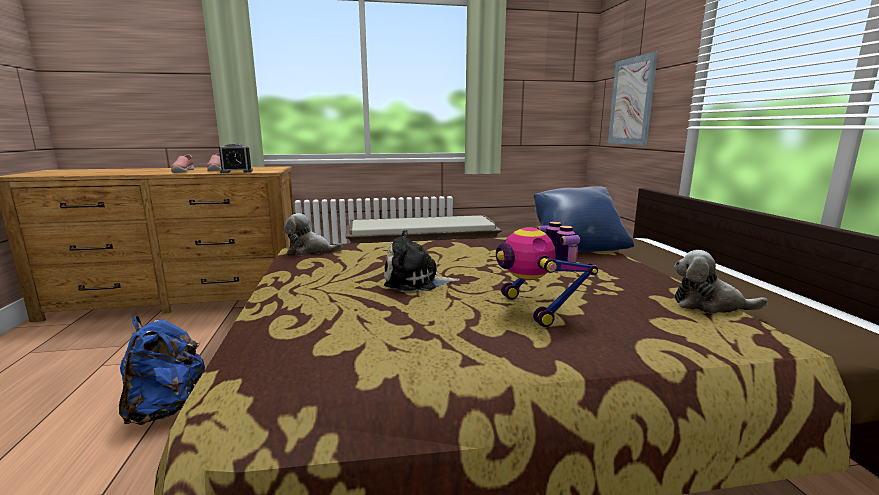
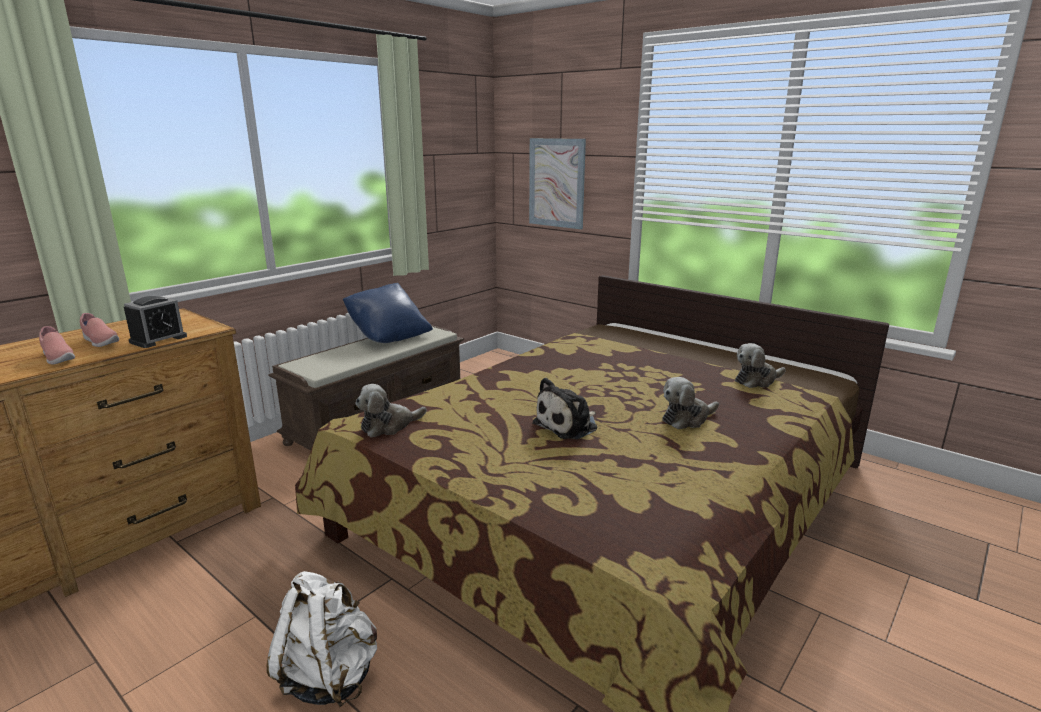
camera: 40 degrees left, 5 degrees up
blue backpack [119,316,205,425] -> white backpack [267,571,377,707]
toy robot [496,222,598,327] -> plush toy [662,377,719,429]
blue pillow [534,186,634,252] -> blue pillow moved to [343,283,433,343]

